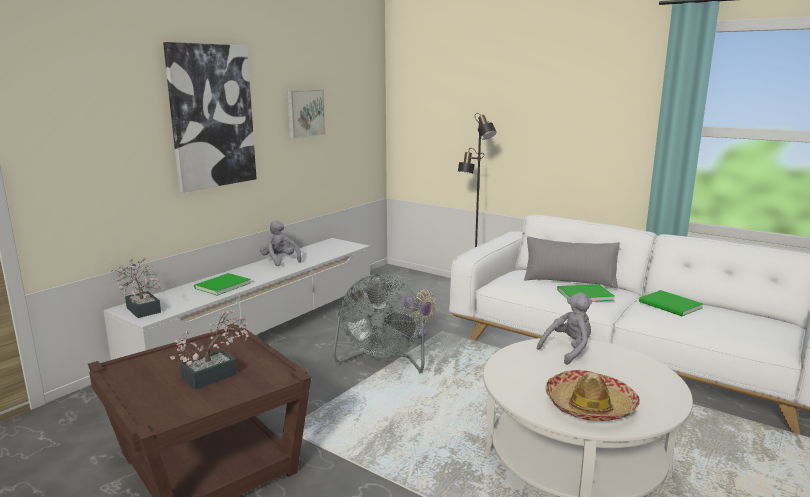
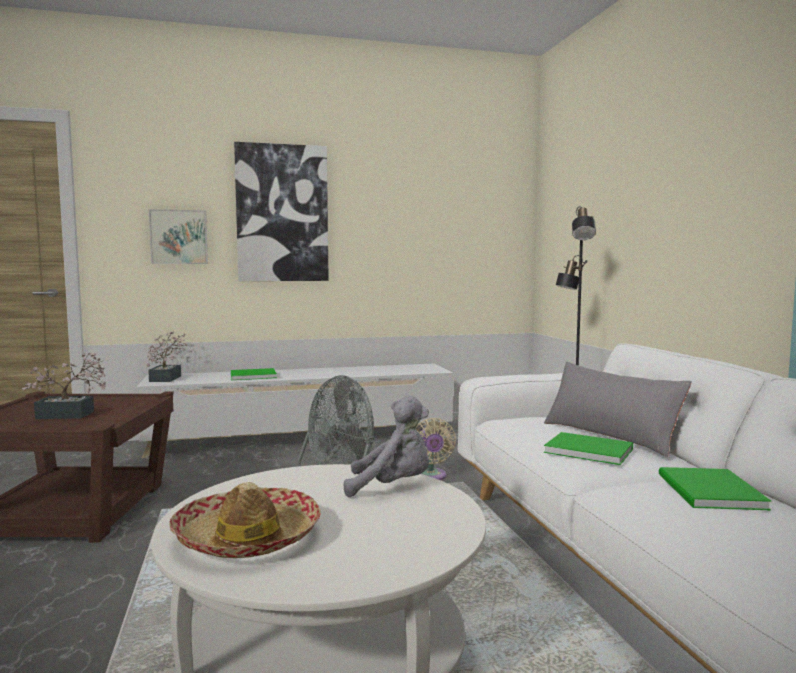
camera: 40 degrees right, 10 degrees down
grey plush toy [260,220,302,266] -> none
picture [287,90,325,138] -> picture moved to [149,209,208,264]

